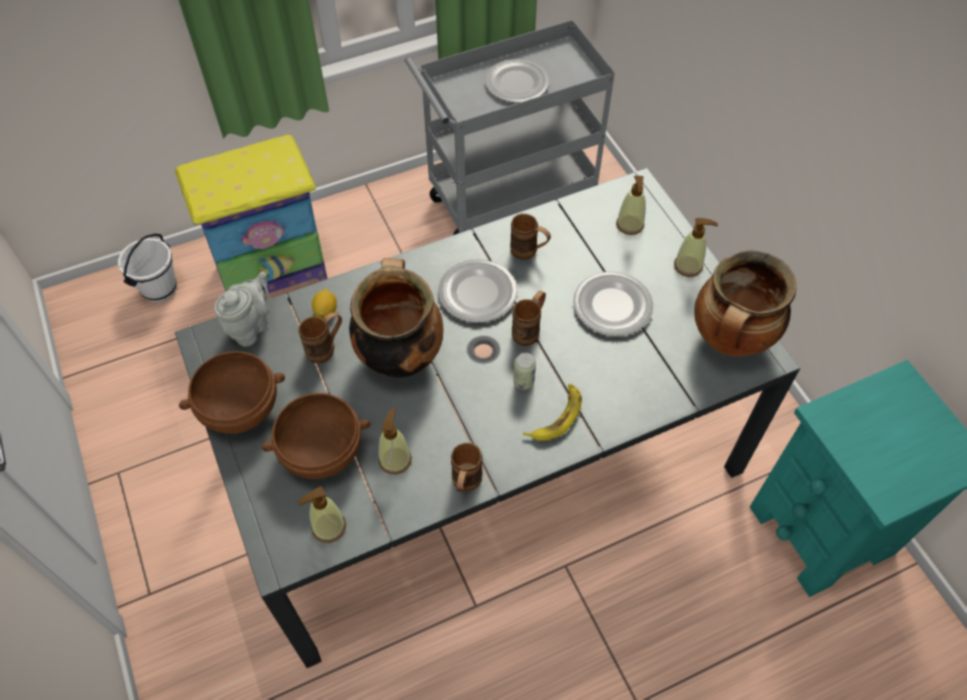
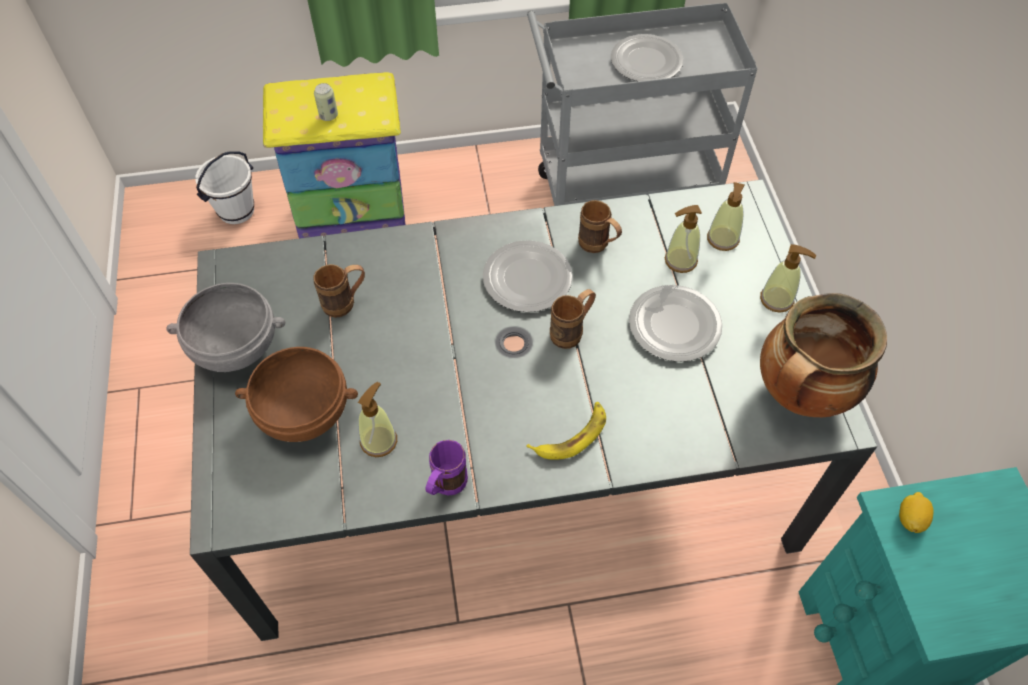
camera: 15 degrees right, 0 degrees up
brown bowl [179,351,285,434] -> grey bowl [167,283,286,372]
grey teapot [214,272,269,347] -> none
soap dispenser [298,486,346,543] -> soap dispenser moved to [665,205,702,273]
lemon [312,289,337,319] -> lemon moved to [899,492,934,533]
cooking pot [349,258,444,378] -> none
brown mug [451,443,483,492] -> purple mug [425,440,468,495]
can [513,353,536,390] -> can moved to [314,83,338,121]

